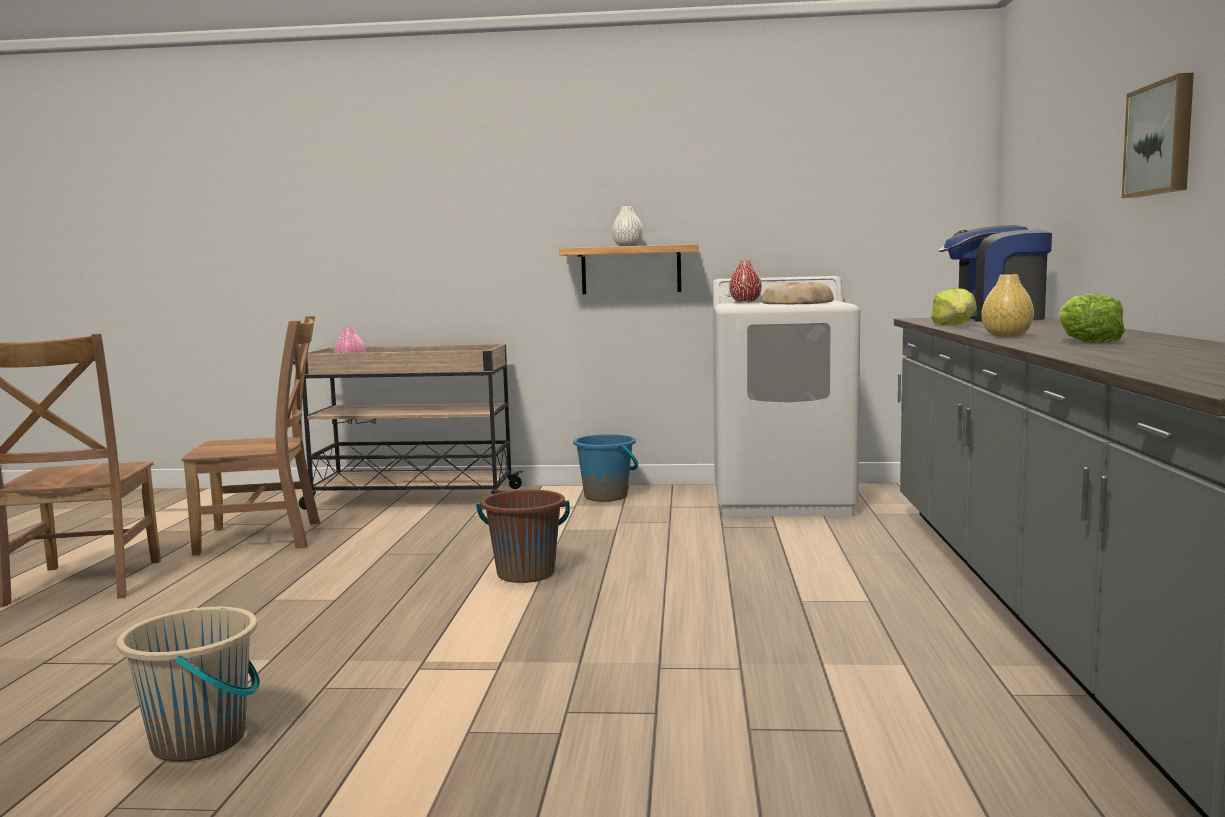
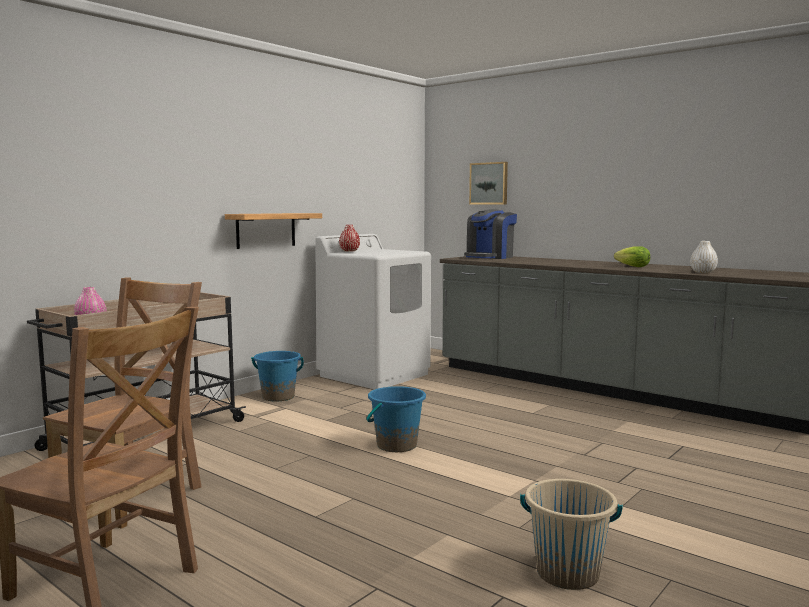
camera: 55 degrees left, 0 degrees up
brown bucket [476,490,570,583] -> blue bucket [366,386,426,452]
white vase [612,206,643,246] -> white vase moved to [690,241,718,273]
bread [762,282,834,304] -> none
lettuce [931,288,977,325] -> none
yellow vase [981,274,1034,337] -> none
picture [1122,73,1194,198] -> picture moved to [469,162,508,204]

